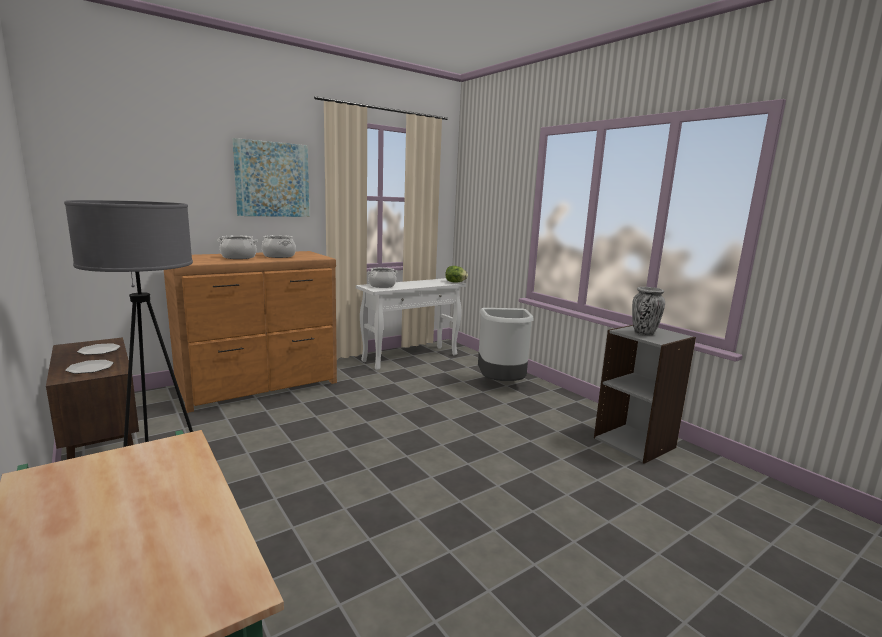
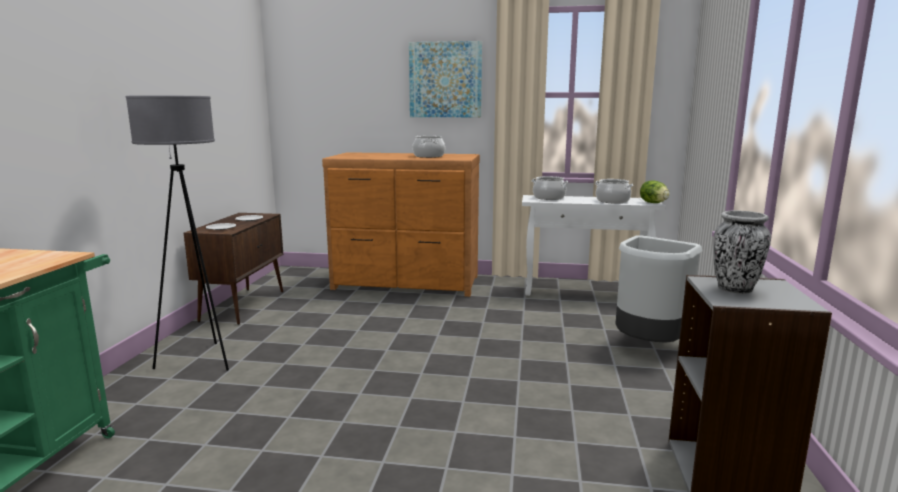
camera: 45 degrees right, 0 degrees up
cooking pot [217,236,258,259] -> cooking pot moved to [595,179,633,204]

